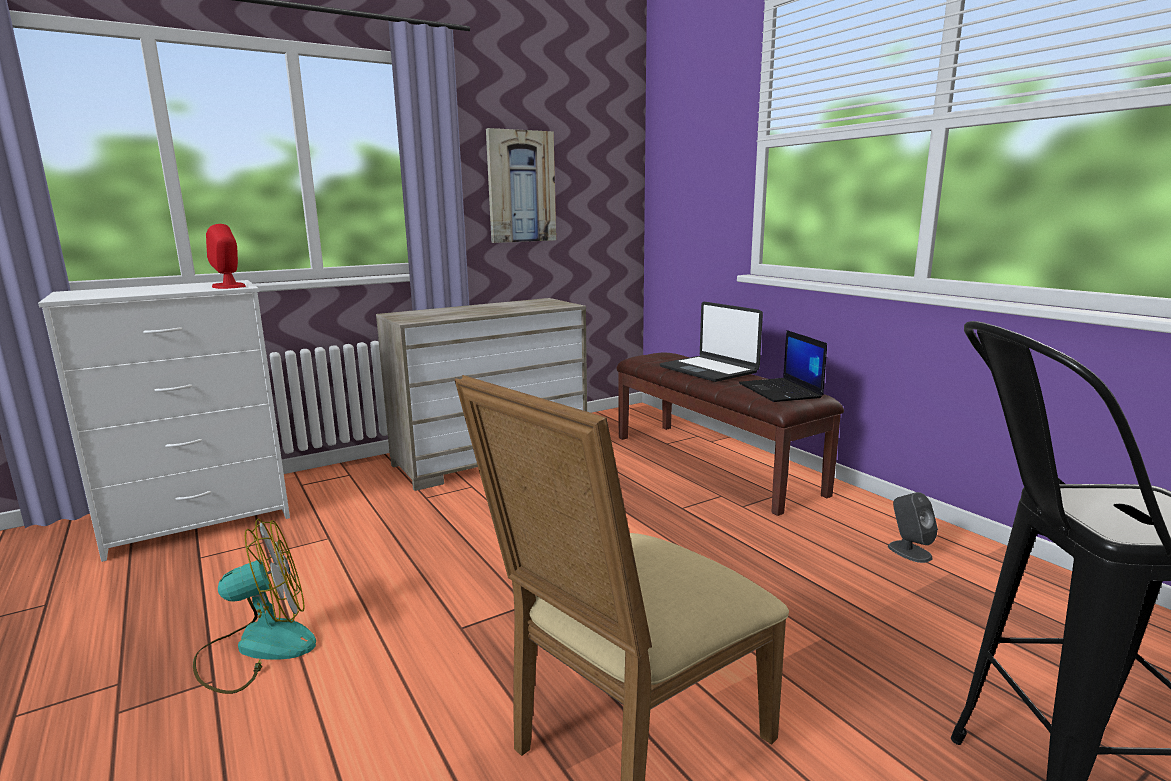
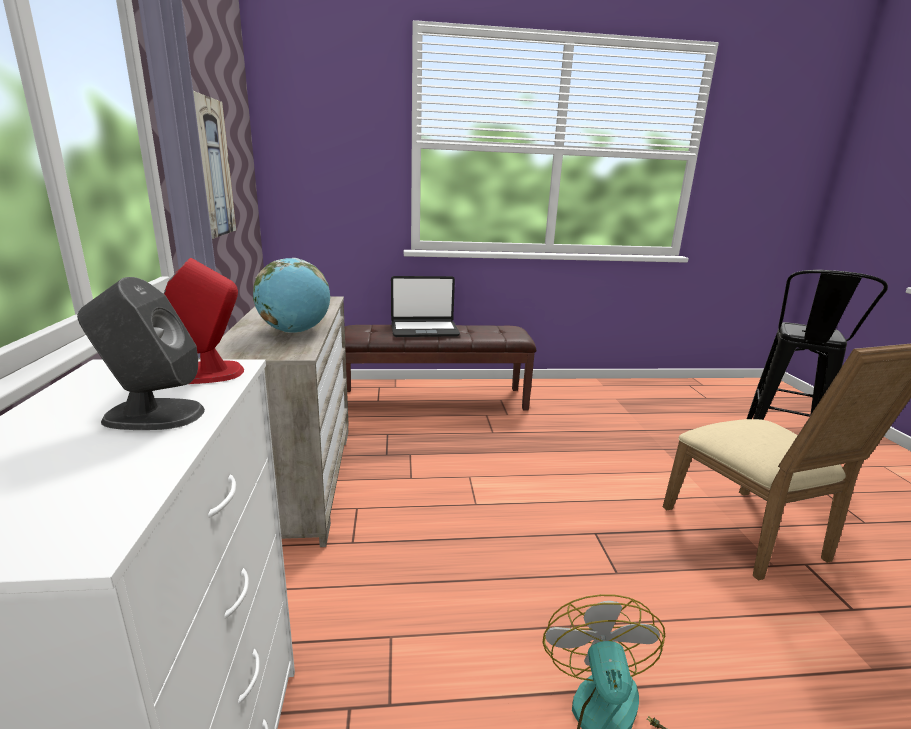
camera: 65 degrees left, 5 degrees up
laptop [739,330,827,402] -> none
grey speaker [888,492,938,563] -> grey speaker moved to [77,277,205,430]
none -> globe [253,258,330,333]

